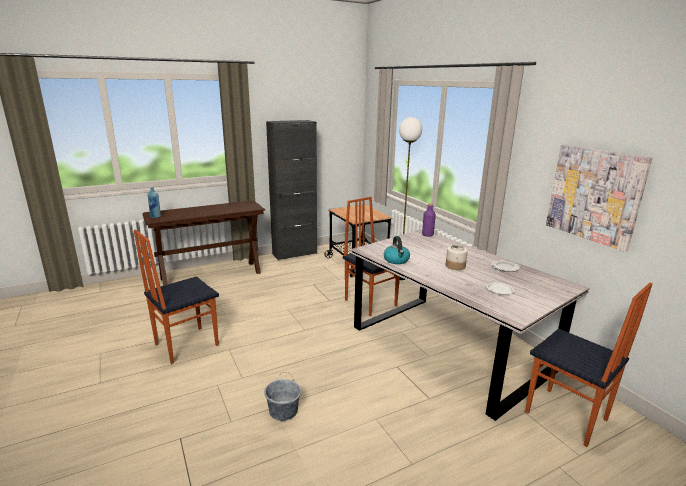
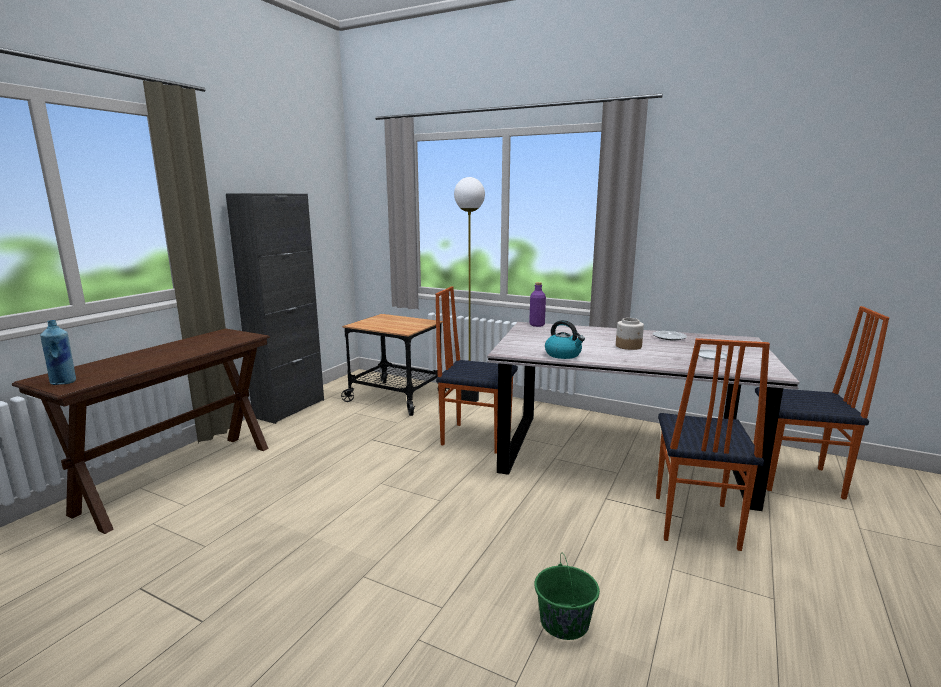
camera: 35 degrees left, 5 degrees down
chair [134,229,219,364] -> chair moved to [656,338,770,551]
grey bucket [264,372,301,421] -> green bucket [534,552,600,640]
picture [546,145,652,252] -> none

